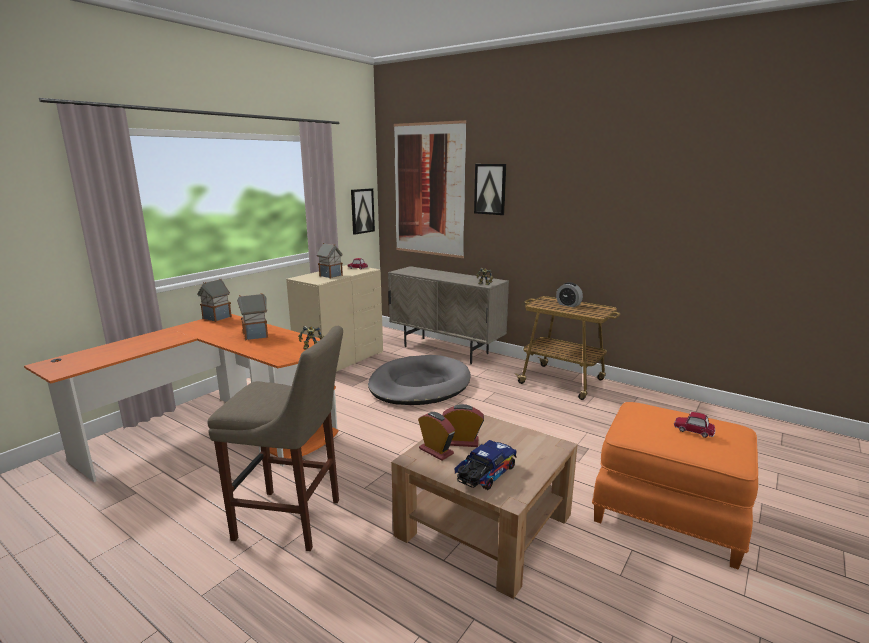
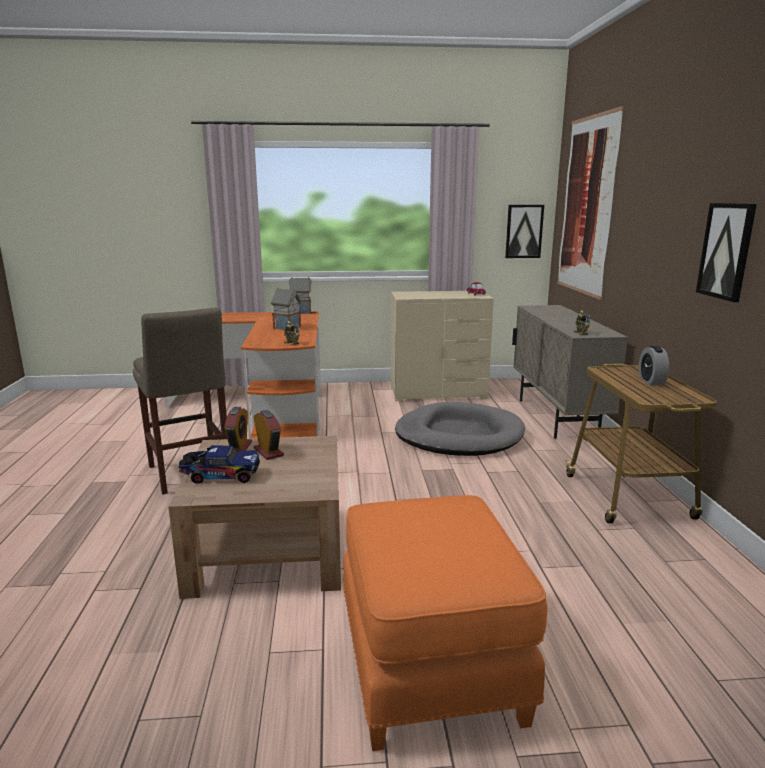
camera: 50 degrees right, 0 degrees up
toy house [316,243,343,279] -> none
picture [474,164,506,215] -> picture moved to [696,203,757,302]
toy car [674,412,715,438] -> none

